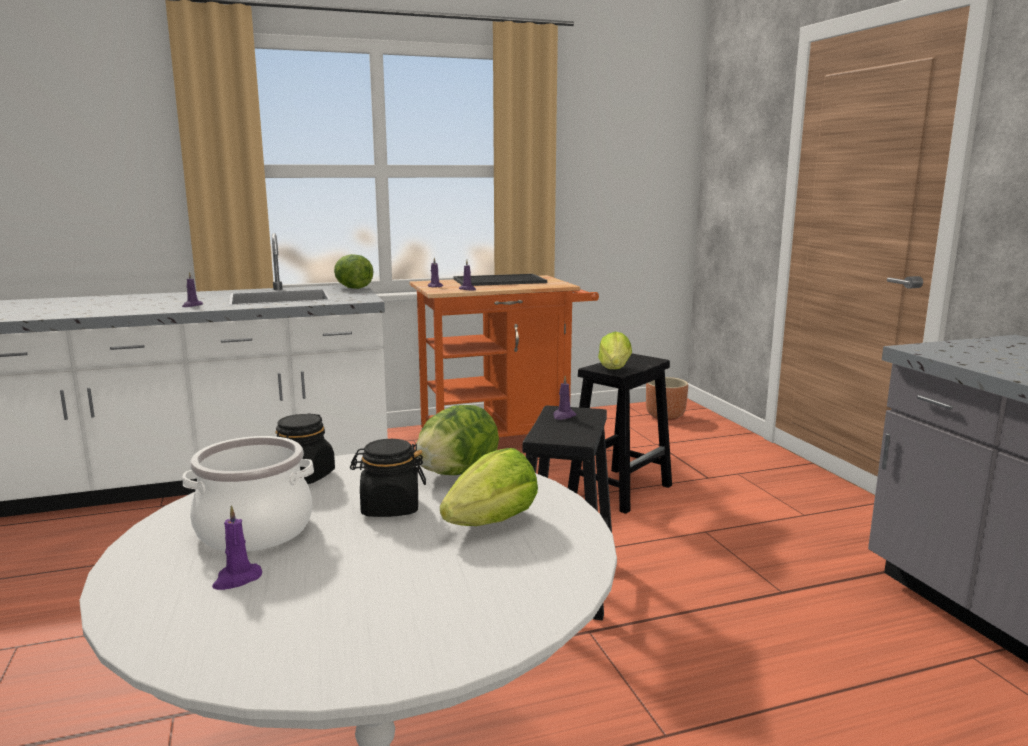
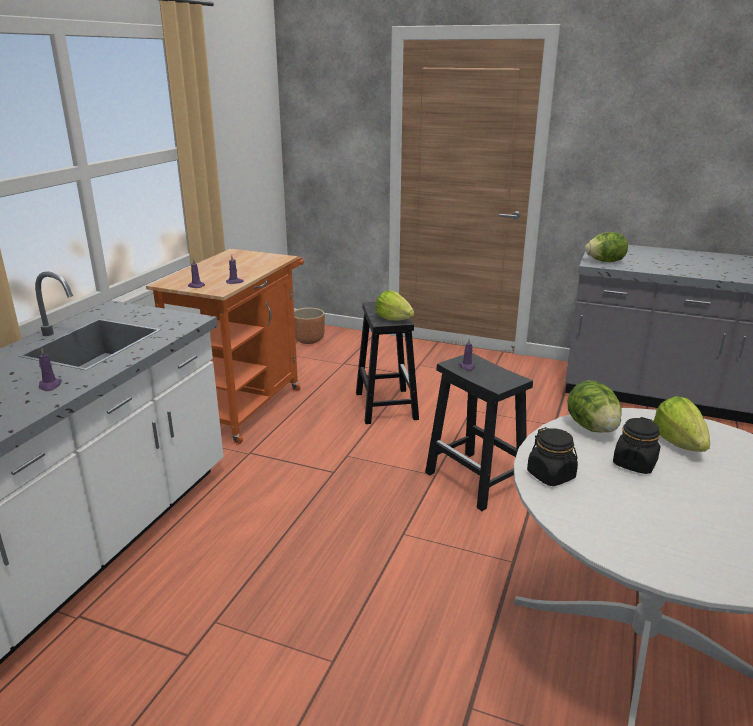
camera: 50 degrees left, 10 degrees up
cooking pot [183,436,314,552] -> none
purple candle [212,506,262,590] -> none
lettuce [334,254,374,289] -> lettuce moved to [585,232,628,262]
tray [453,274,547,286] -> none

